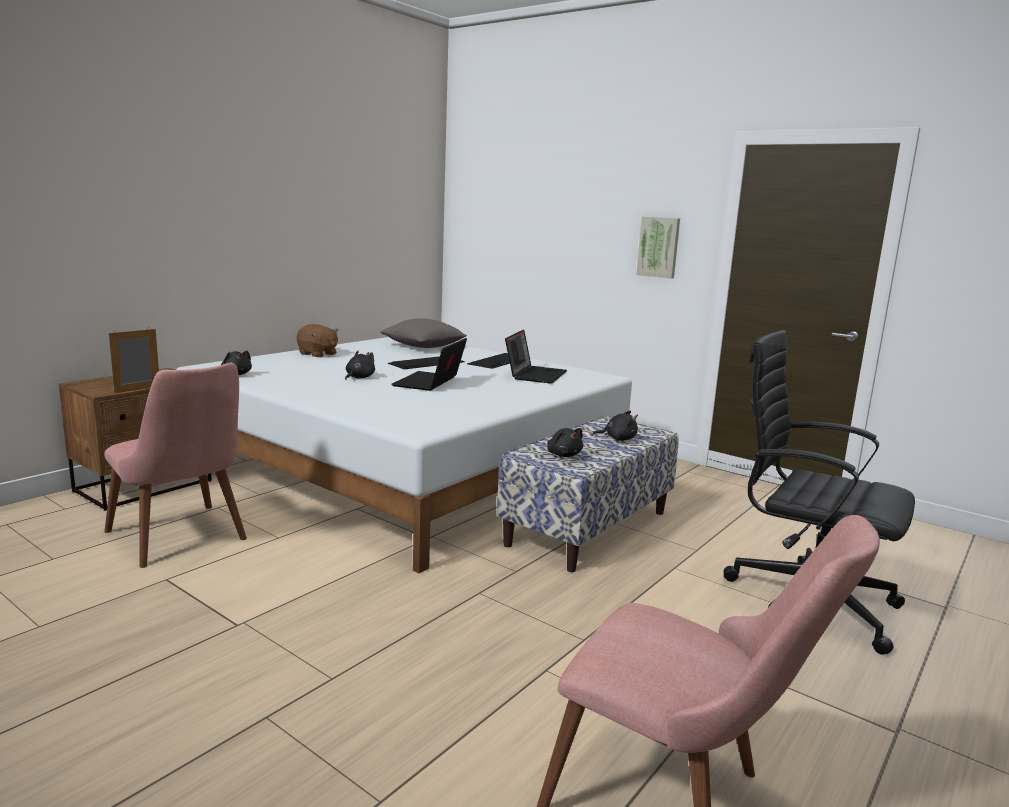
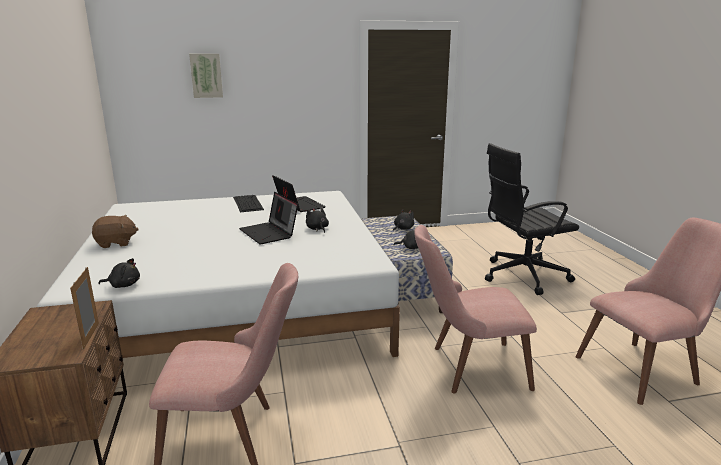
camera: 50 degrees left, 5 degrees up
black plush toy [345,351,375,380] -> black plush toy moved to [306,207,329,233]
grey pillow [380,318,467,348] -> none
keyboard [388,356,465,369] -> none
picture [636,217,680,279] -> picture moved to [189,54,223,98]
none -> pink chair [414,225,537,393]

